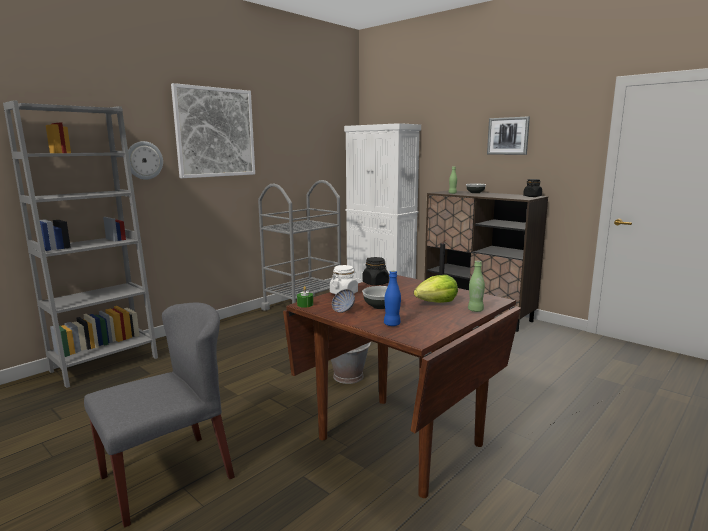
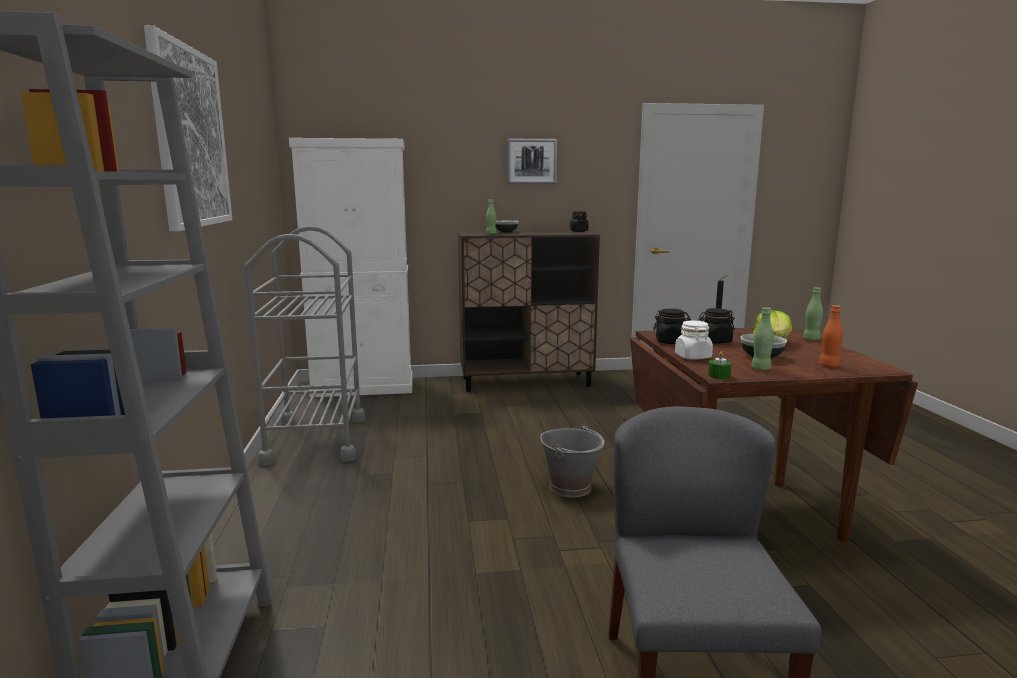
camera: 50 degrees left, 0 degrees up
wall clock [128,141,163,180] -> none
bowl [332,289,355,313] -> green bottle [751,307,774,370]
blue bottle [384,271,401,326] -> orange bottle [819,305,843,367]
none -> black jar [698,308,735,344]

